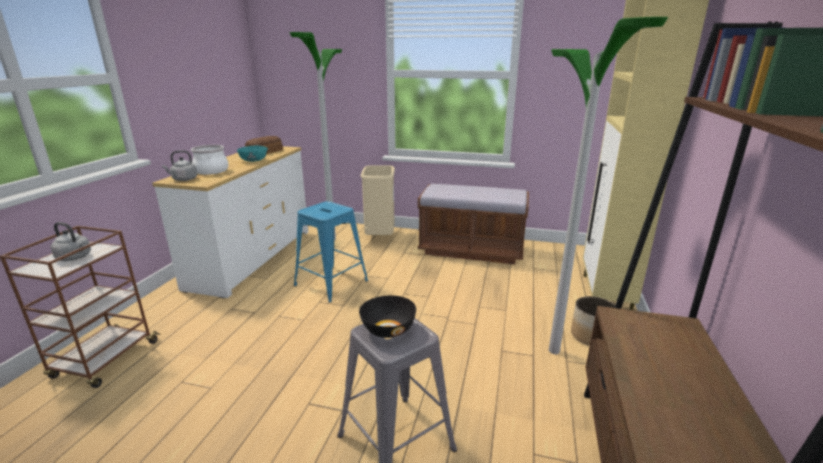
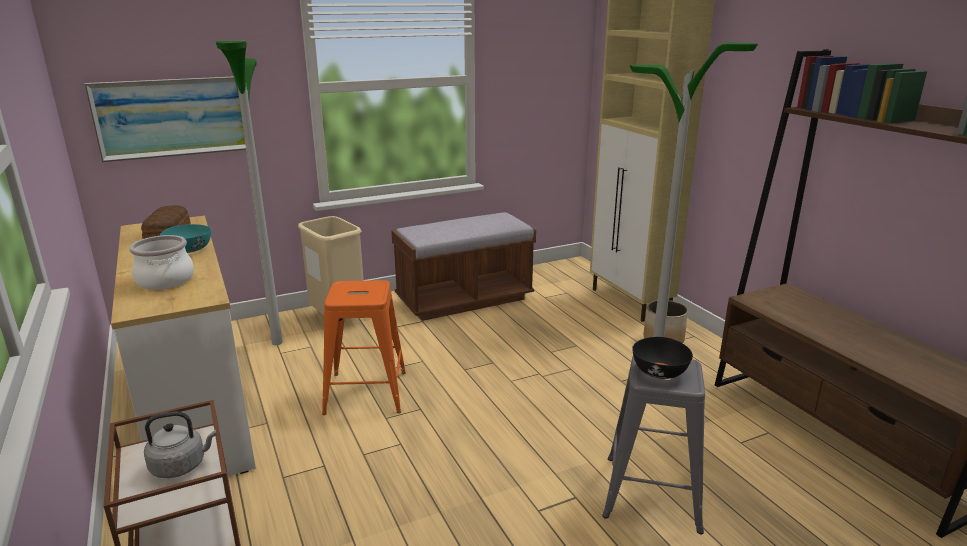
camera: 40 degrees left, 0 degrees up
grey kettle [162,150,197,181] -> none
blue stool [294,201,368,303] -> orange stool [322,280,406,415]
none -> picture [84,77,246,162]

